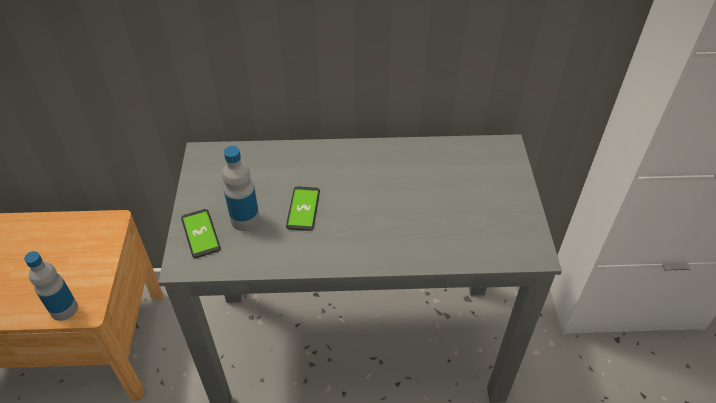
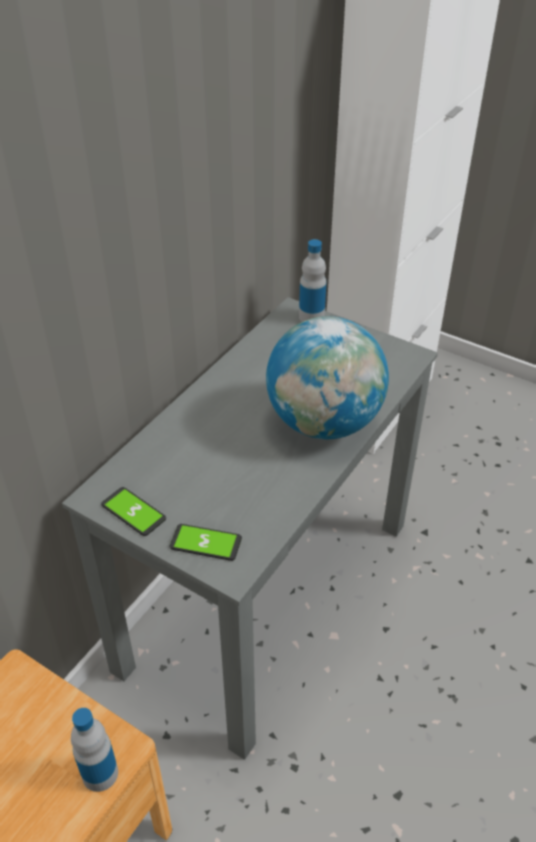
camera: 55 degrees left, 5 degrees down
bottle [222,146,260,231] -> bottle moved to [299,239,326,322]
phone [286,186,320,231] -> phone moved to [101,487,166,536]
none -> globe [266,316,389,439]

